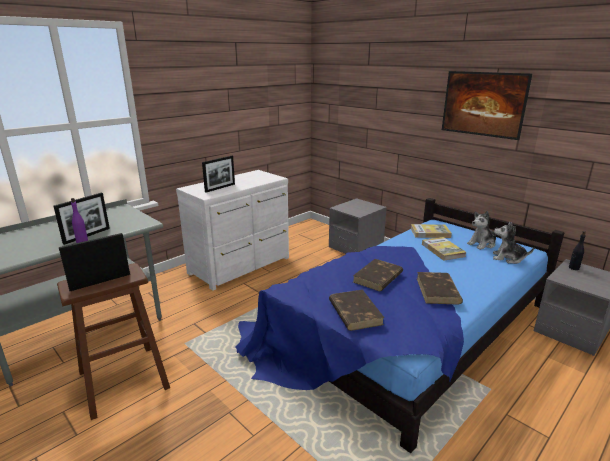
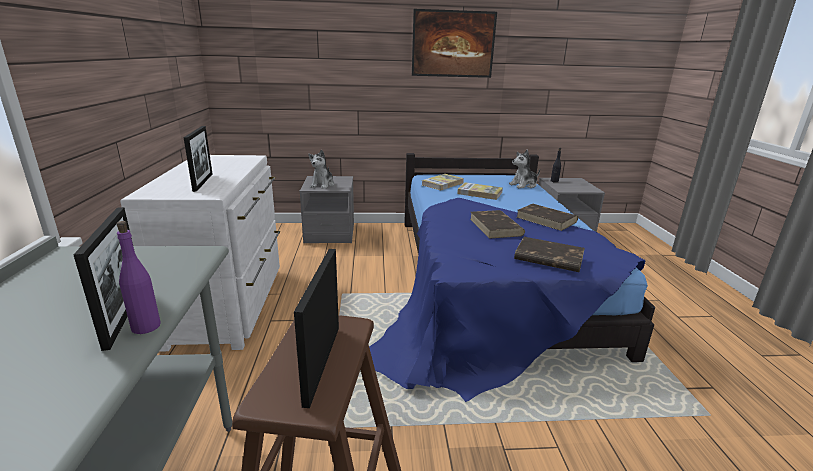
camera: 50 degrees left, 0 degrees up
plush toy [467,211,496,250] -> plush toy moved to [308,150,334,189]

